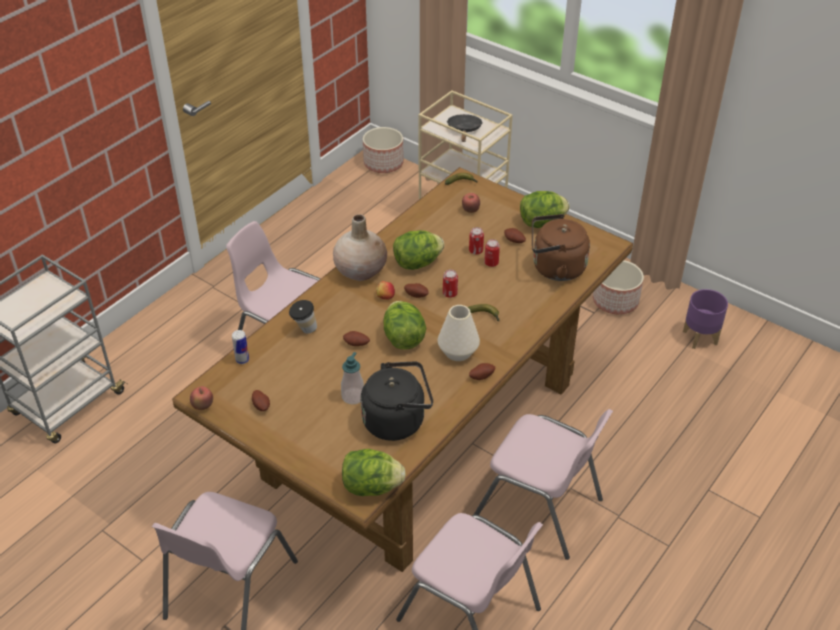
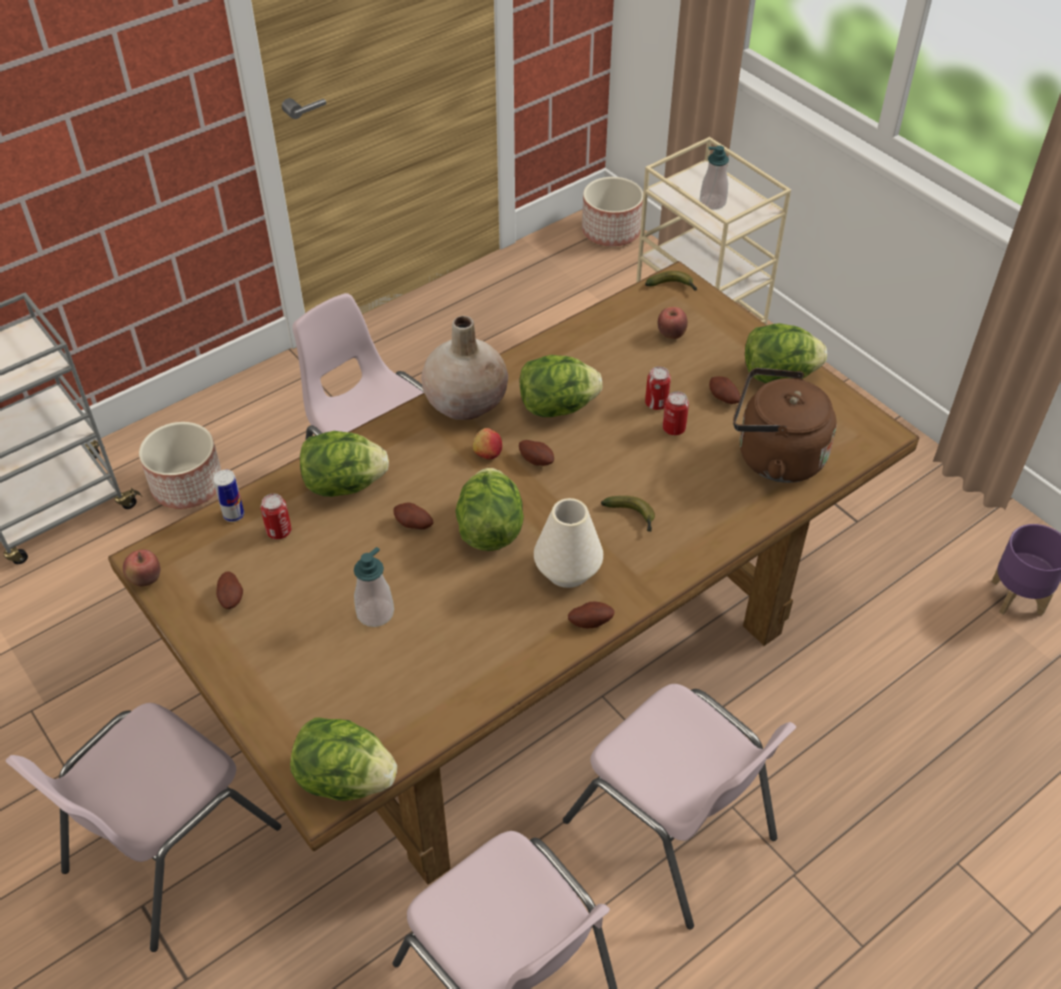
camera: 15 degrees right, 5 degrees up
cup [289,300,317,334] -> lettuce [300,431,389,497]
black kettle [361,362,433,441] -> none
can [443,269,458,298] -> can moved to [261,494,292,539]
black frying pan [447,114,483,142] -> soap dispenser [700,146,729,210]
planter [593,260,644,315] -> planter moved to [139,422,221,509]

